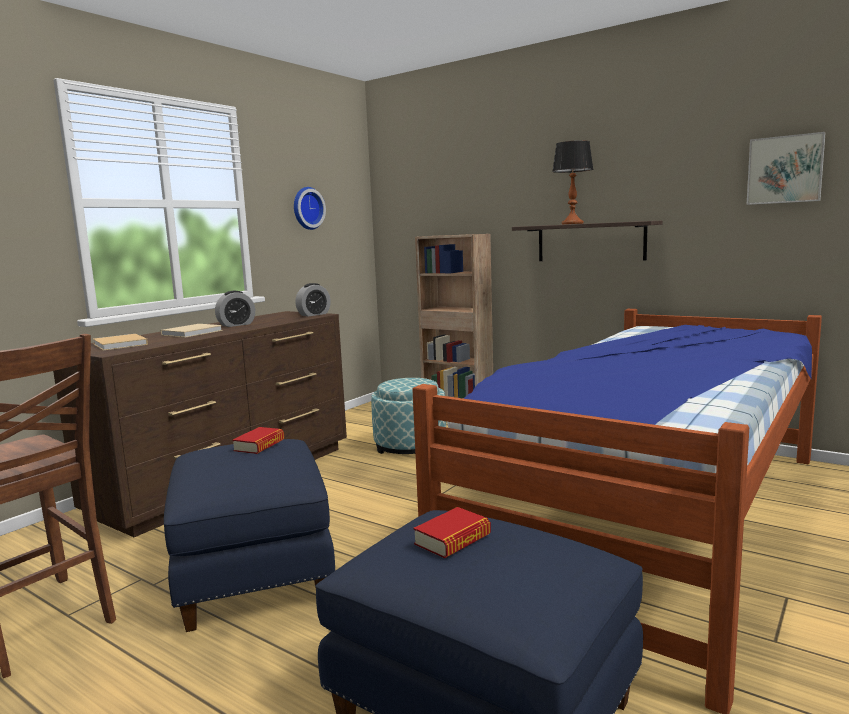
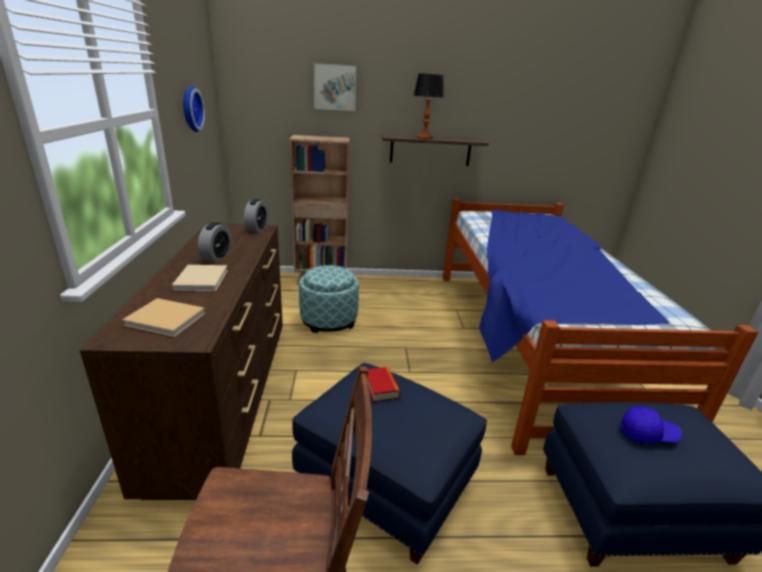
camera: 40 degrees left, 15 degrees up
book [413,507,491,558] -> blue cap [620,407,682,443]
picture [747,132,826,205] -> picture moved to [314,63,356,111]

